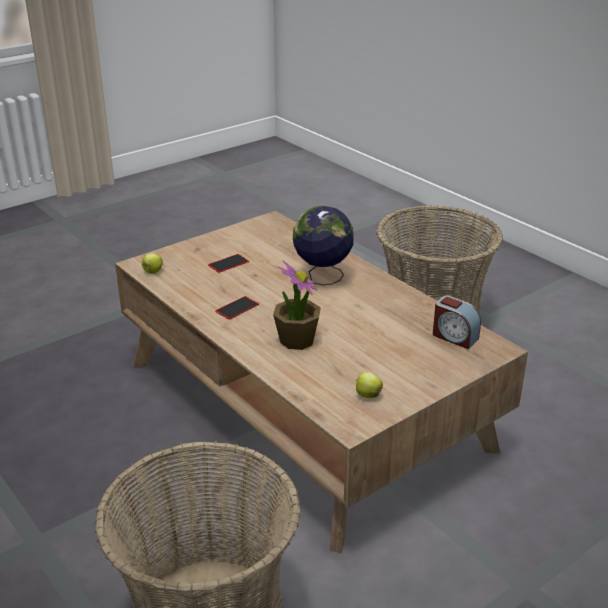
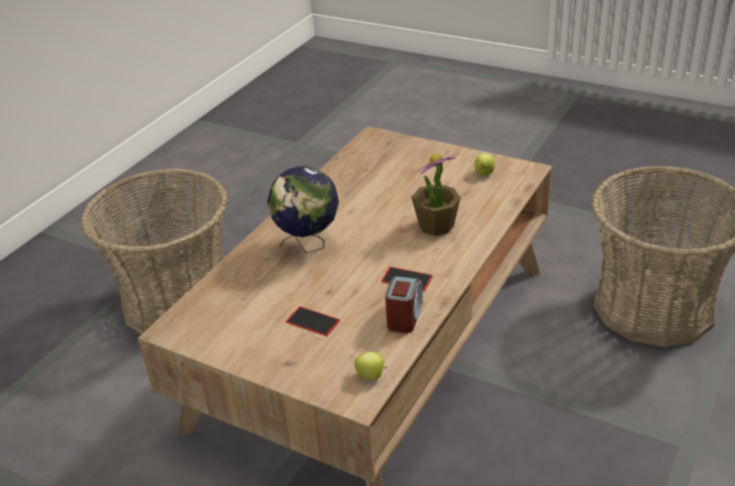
camera: 110 degrees left, 5 degrees up
alarm clock [433,296,481,349] -> alarm clock moved to [385,276,423,333]

